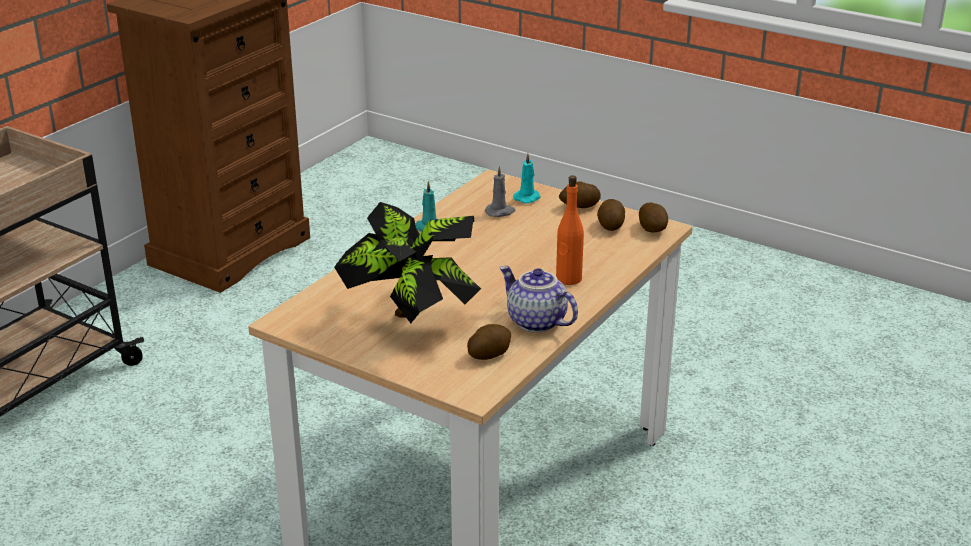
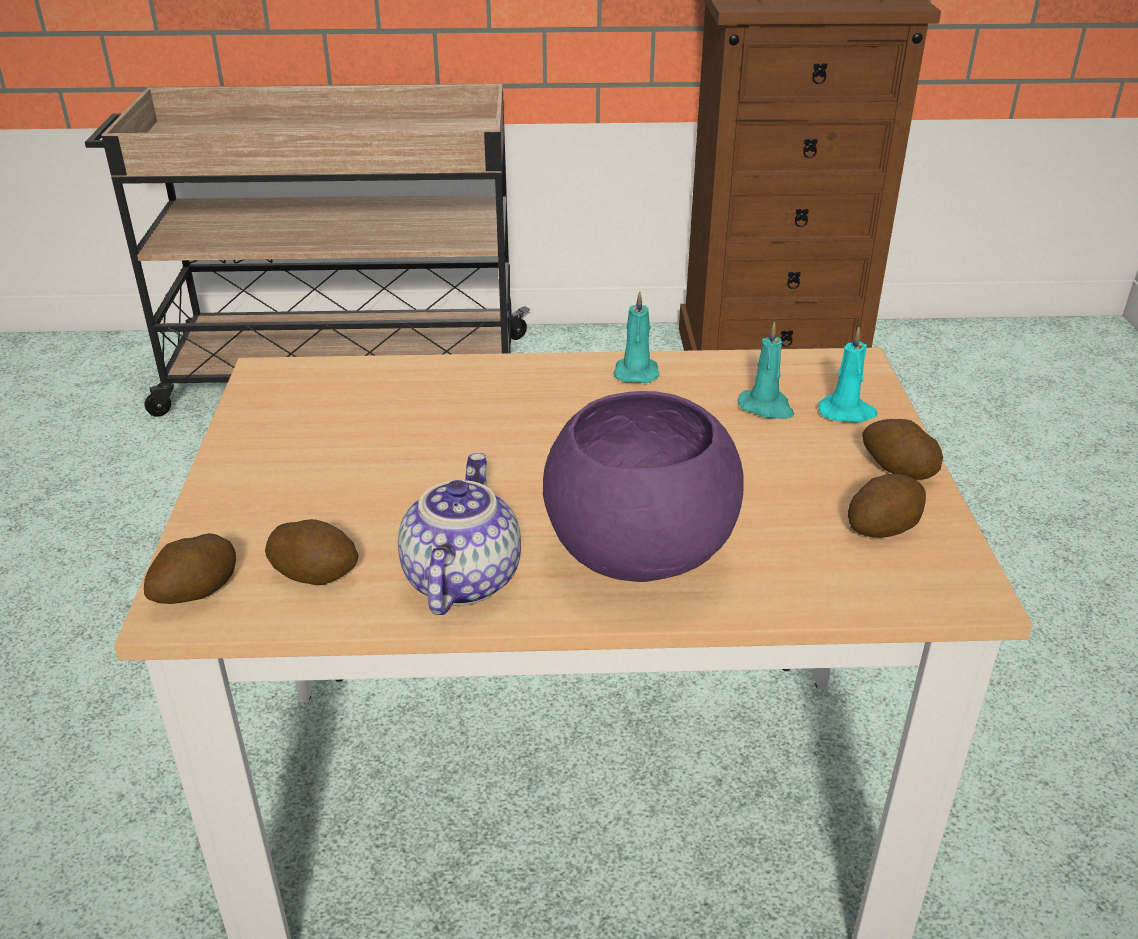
camera: 55 degrees right, 5 degrees up
potted plant [334,202,481,323] -> none
grey candle [485,166,515,217] -> turquoise candle [738,322,794,419]
orange bottle [556,175,584,285] -> purple bowl [543,391,744,582]
potato [639,203,668,232] -> potato moved to [144,533,236,604]

